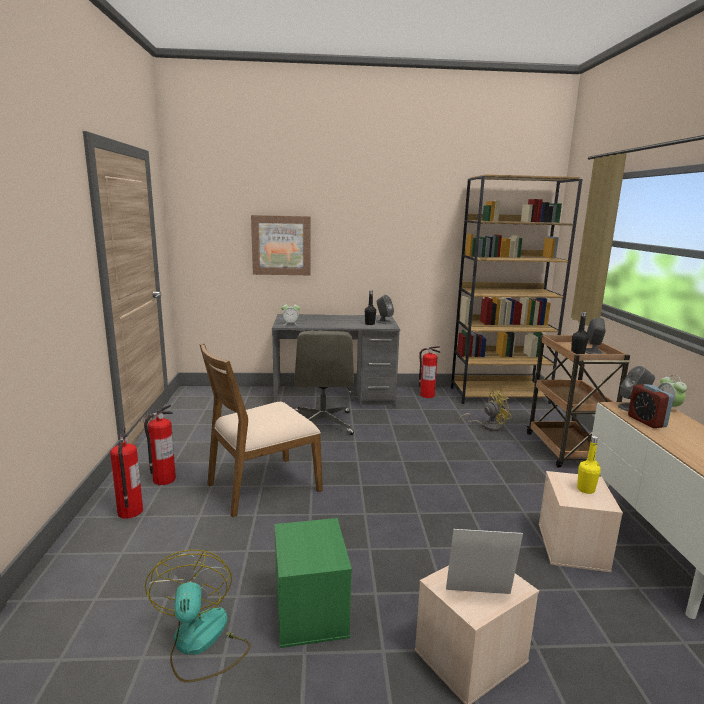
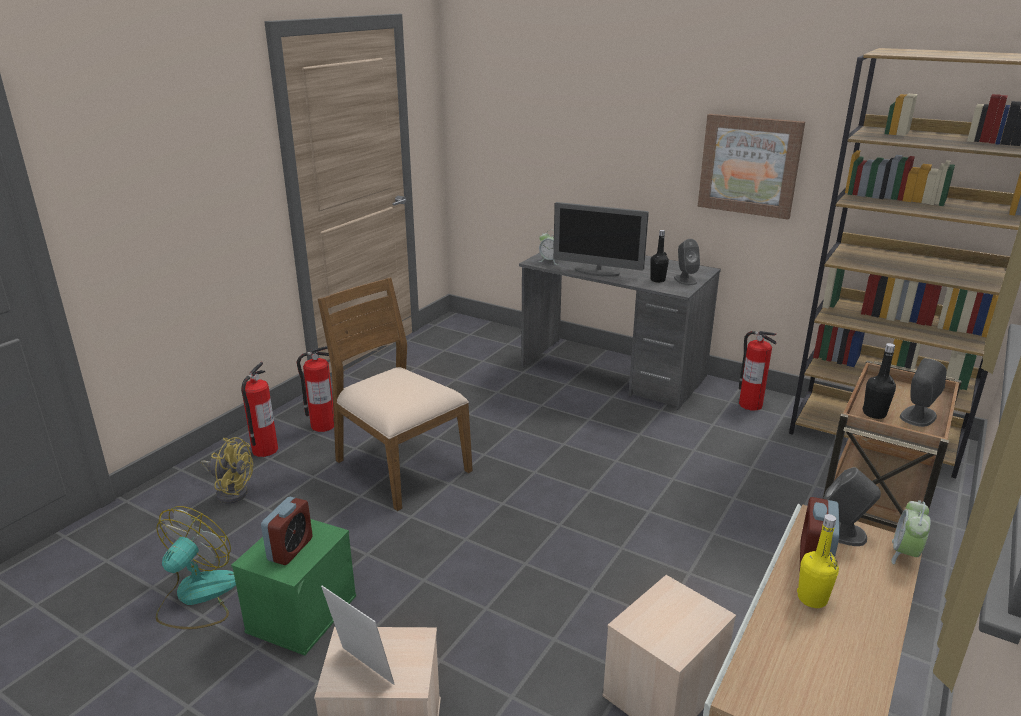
camera: 35 degrees right, 10 degrees up
brown chair [199,343,323,517] -> brown chair turned 45 degrees clockwise [318,278,473,511]
picture [251,215,310,275] -> picture moved to [698,114,805,220]
grey office chair [294,331,354,435] -> none
yellow fan [458,390,512,431] -> yellow fan moved to [201,437,253,504]
yellow bottle [577,436,601,494] -> yellow bottle moved to [797,514,839,608]
none -> alarm clock [261,497,313,565]
none -> monitor [553,202,649,277]

